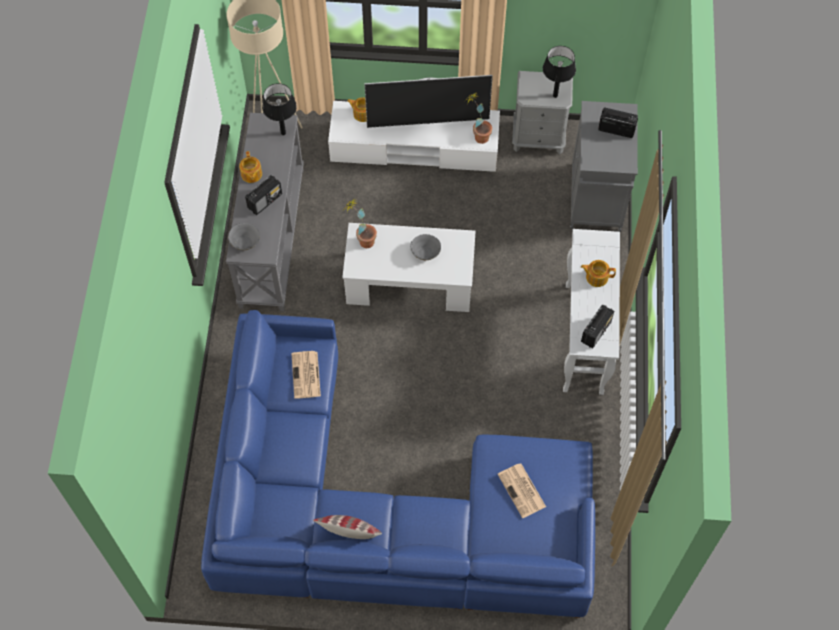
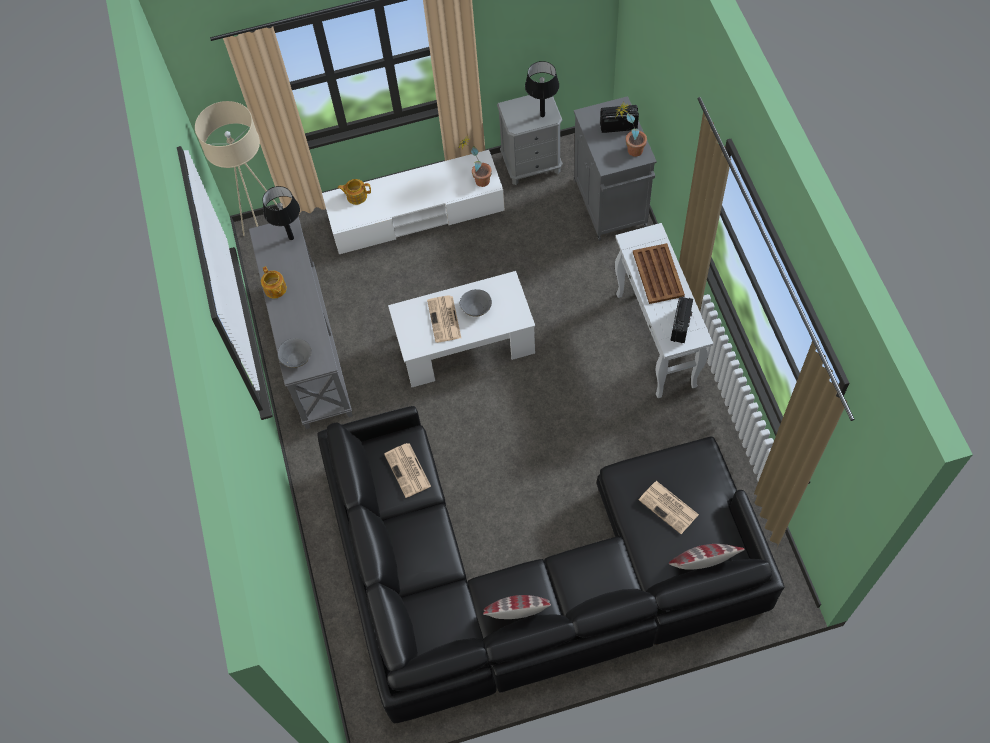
camera: 15 degrees left, 0 degrees up
blue sofa [201,310,595,618] -> black sofa [317,406,784,723]
radio [245,175,282,215] -> none
potted plant [344,199,377,248] -> potted plant moved to [615,102,647,157]
television [364,75,493,128] -> none
teapot [581,260,616,287] -> brown tray [633,243,685,304]
none -> newspaper [427,296,461,343]
none -> pillow [669,544,745,570]

